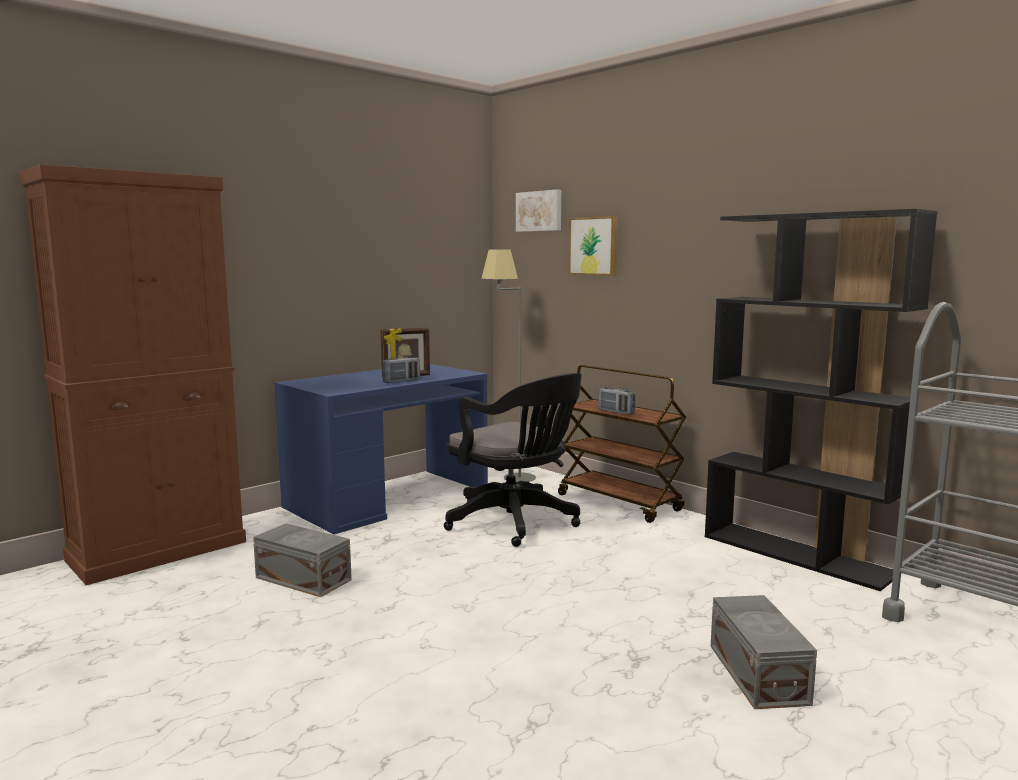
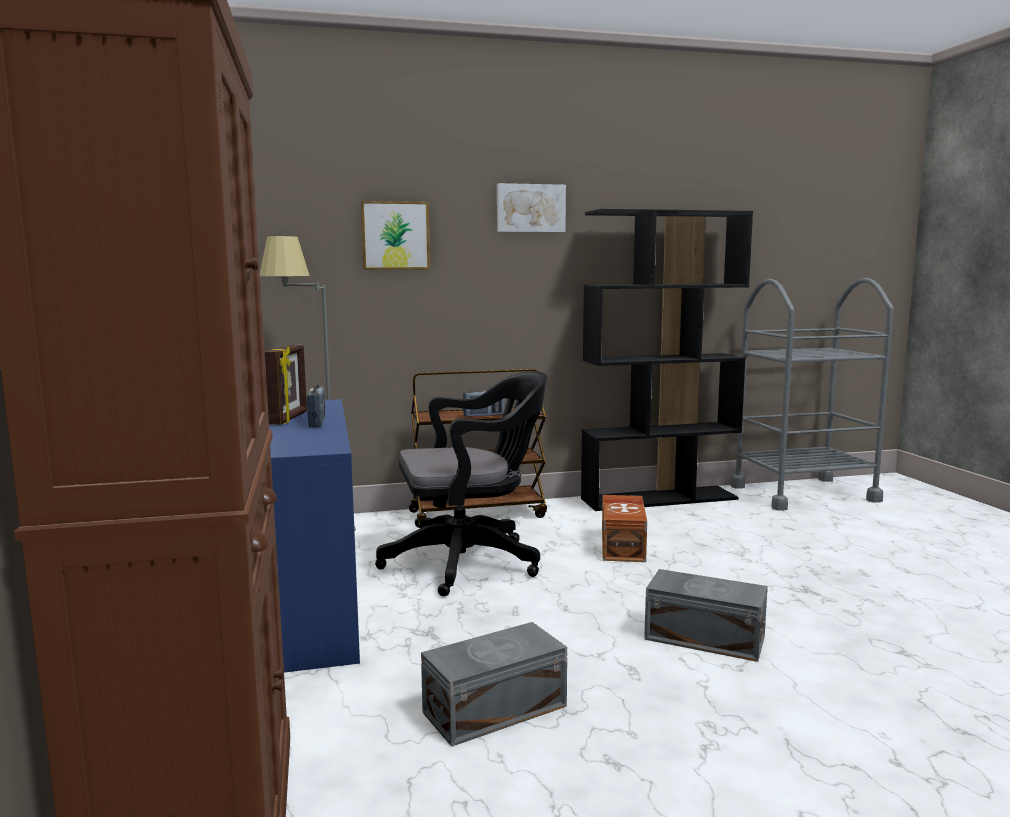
camera: 60 degrees left, 0 degrees up
picture [516,189,561,232] -> picture moved to [497,183,566,232]
grey storage box [711,595,817,709] -> grey storage box moved to [644,569,768,662]
none -> brown storage box [602,495,647,562]

